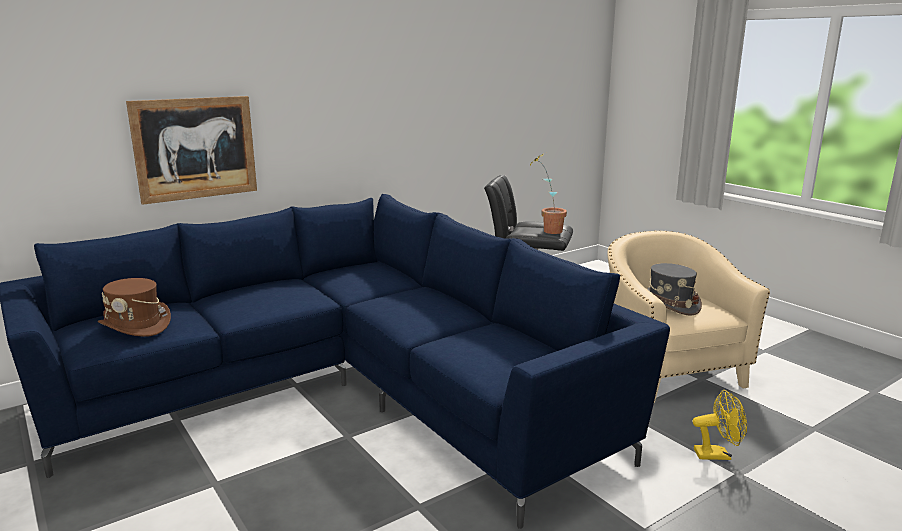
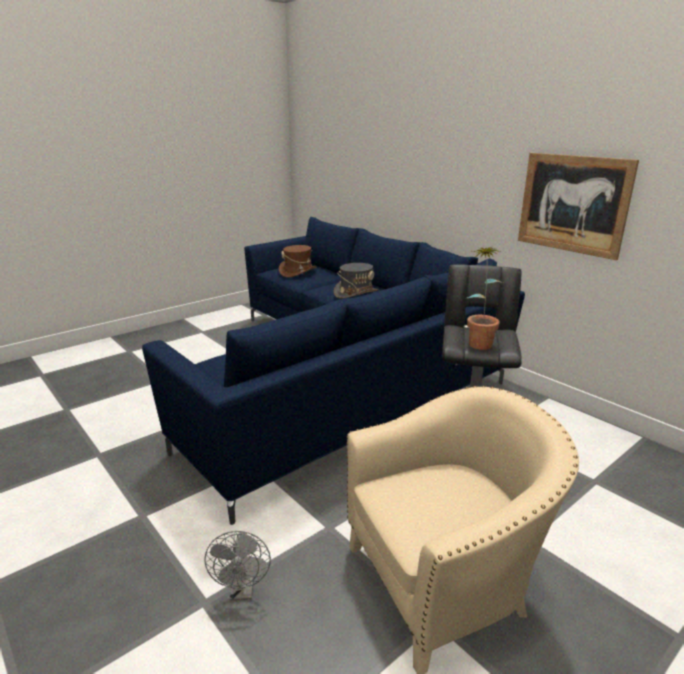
camera: 85 degrees right, 5 degrees up
picture [126,96,257,205] -> picture moved to [518,153,639,260]
grey hat [647,263,702,316] -> grey hat moved to [334,263,378,298]
yellow fan [693,390,747,460] -> grey fan [204,531,271,600]

